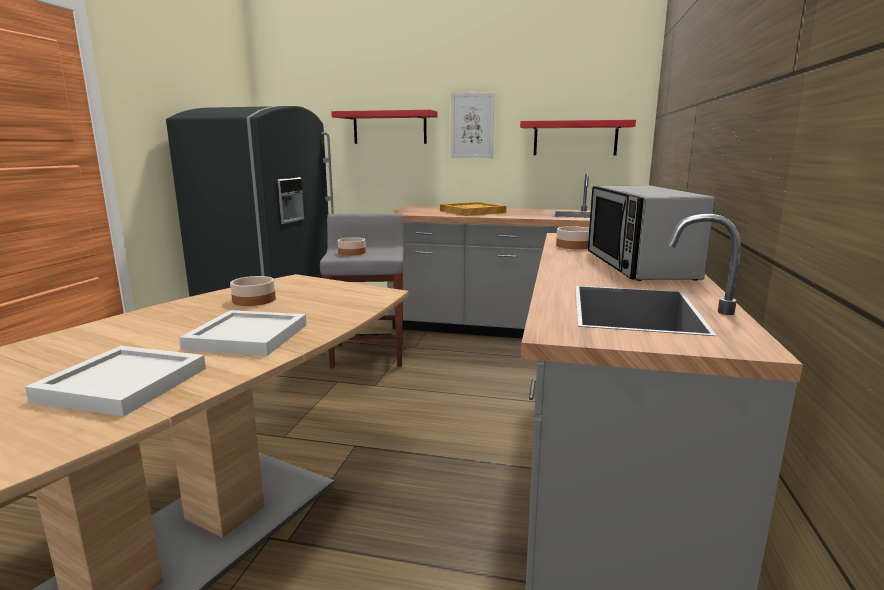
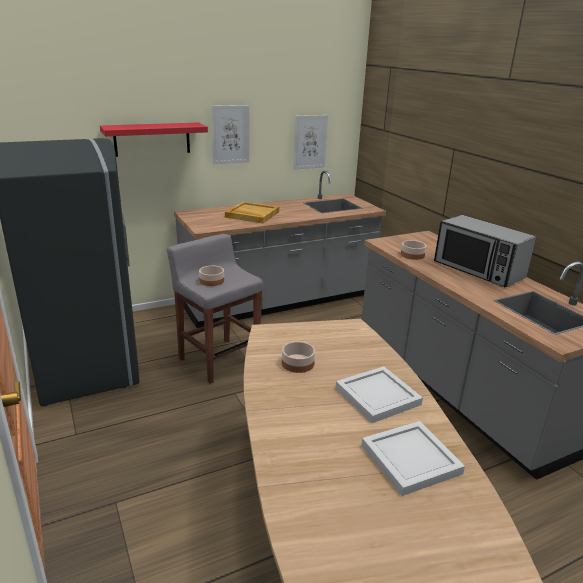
camera: 40 degrees left, 10 degrees up
red shelf [520,120,636,155] -> picture [293,115,328,170]

